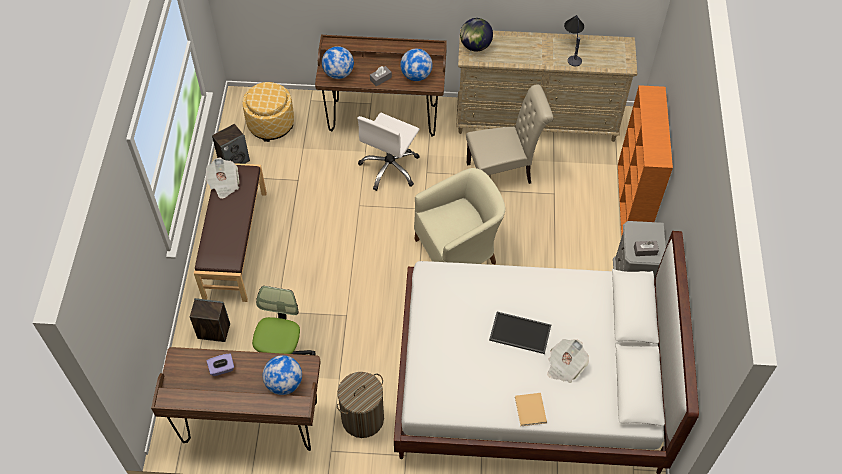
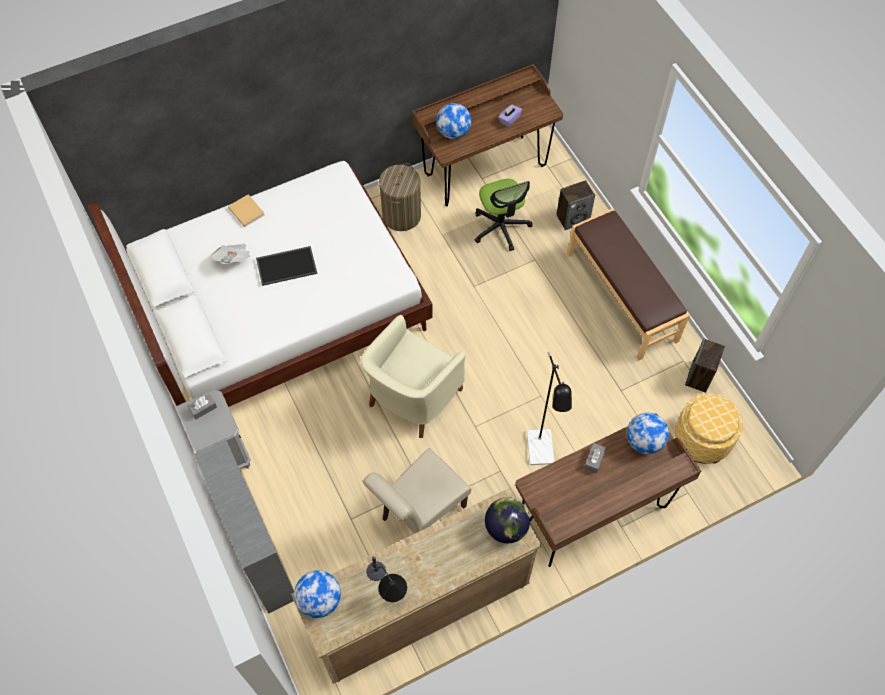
camera: 150 degrees right, 5 degrees up
newspaper [205,158,239,199] -> none
white office chair [357,112,420,191] -> black floor lamp [527,352,572,465]
globe [400,49,433,81] -> globe moved to [294,570,341,618]
orange bookcase [618,85,673,237] -> grey bookcase [194,440,294,614]

